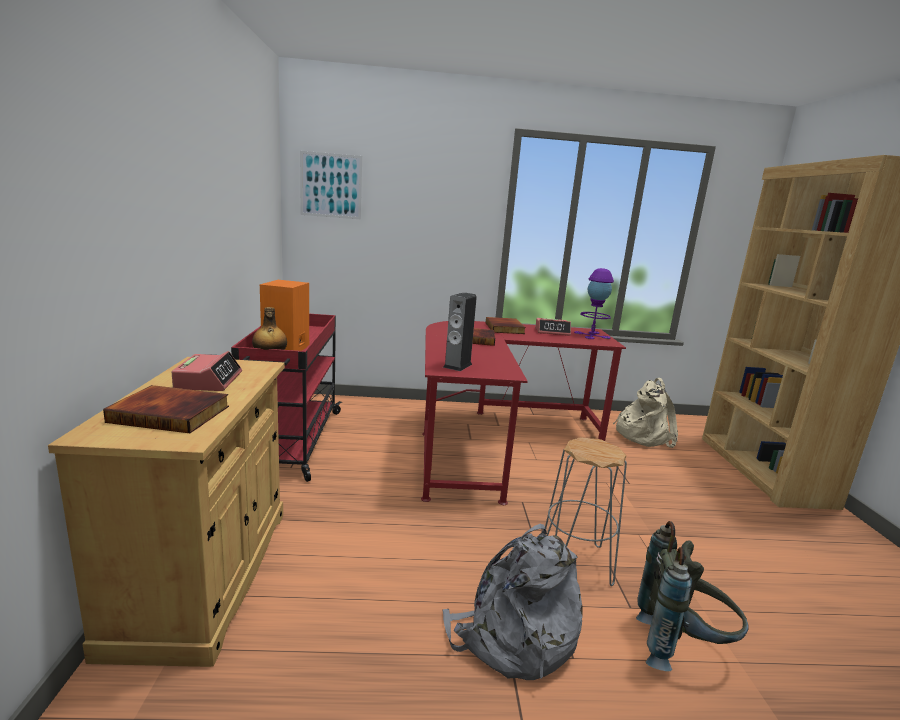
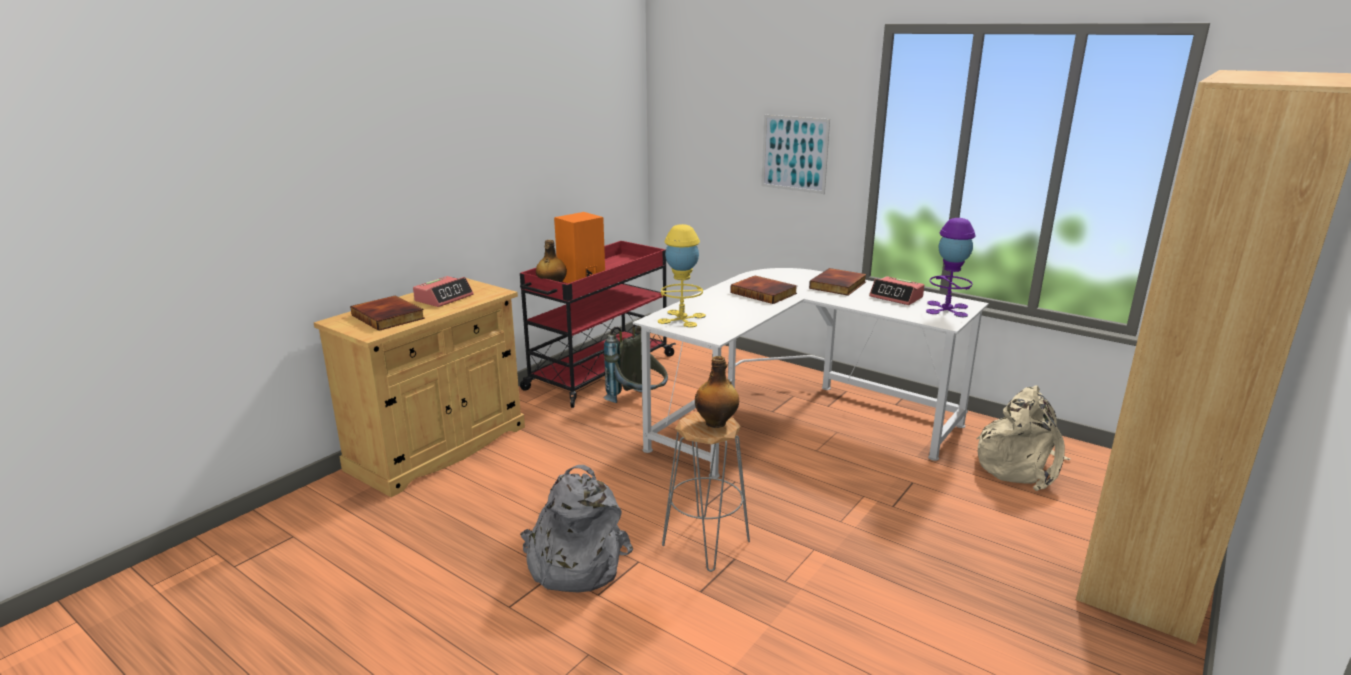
camera: 40 degrees right, 5 degrees up
picture [300,151,362,219] -> picture moved to [761,115,830,194]
red desk [421,321,626,505] -> white desk [633,268,989,478]
speaker [443,292,477,371] -> yellow table lamp [658,224,706,328]
grey backpack [636,521,749,671] -> grey backpack moved to [604,324,668,403]
none -> bottle [695,356,739,428]

